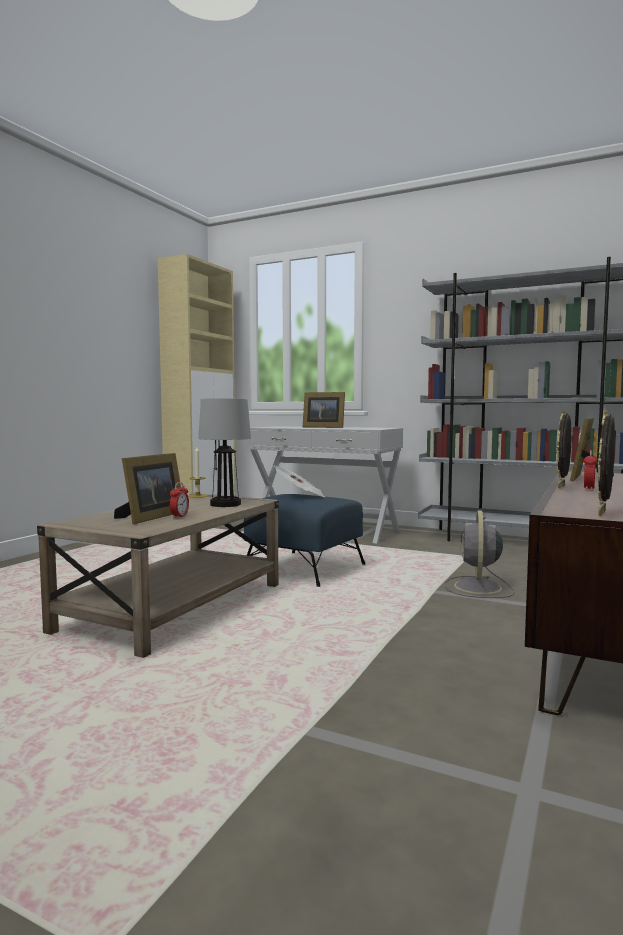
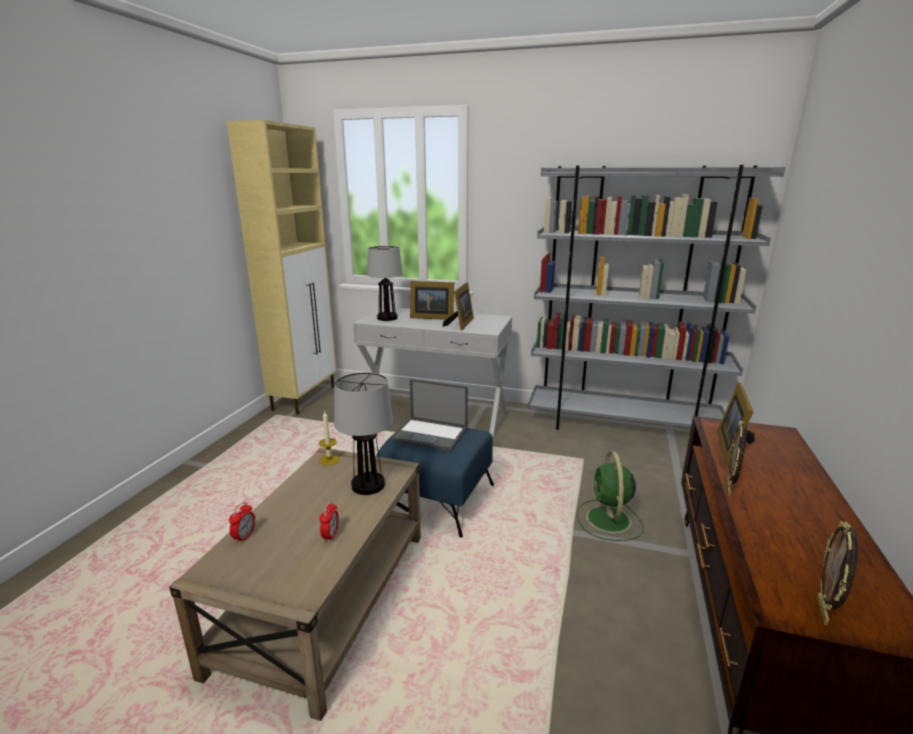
camera: 10 degrees left, 15 degrees up
picture frame [114,453,181,524] -> picture frame moved to [443,282,474,330]
newspaper [273,465,326,498] -> laptop [391,379,468,452]
grey fan [445,510,515,598] -> green fan [577,451,644,541]
alarm clock [584,450,597,490] -> alarm clock moved to [229,502,255,544]
none -> table lamp [367,246,403,321]

